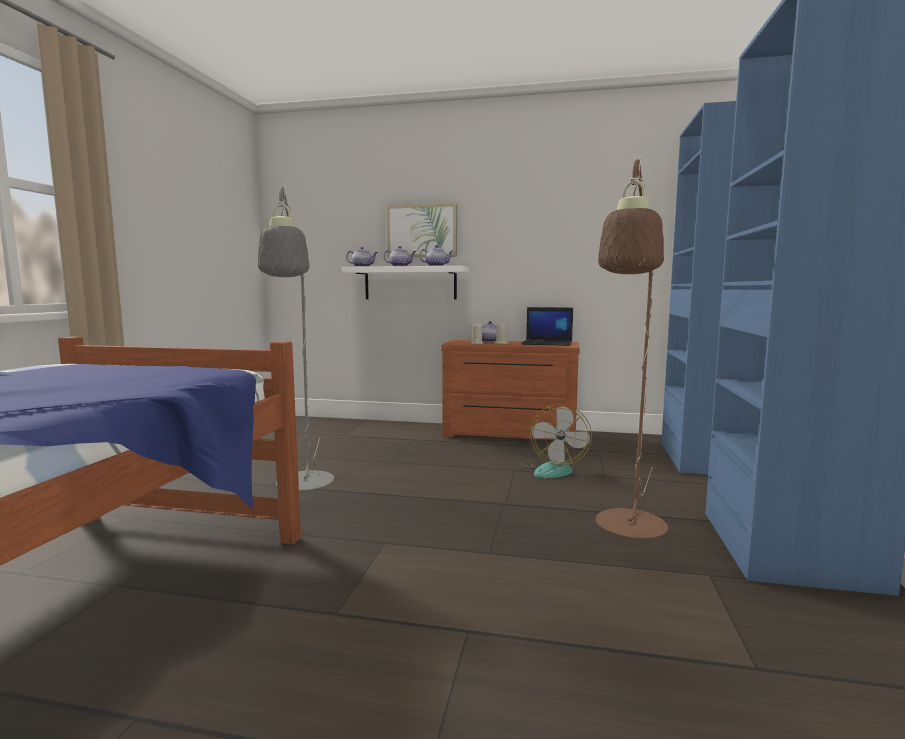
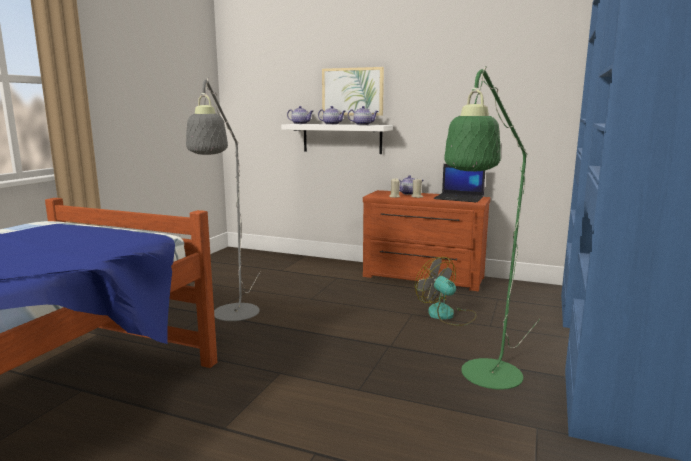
camera: 10 degrees right, 5 degrees up
fan [521,404,592,478] -> fan turned 120 degrees clockwise [415,257,476,326]
brown floor lamp [596,156,668,539] -> green floor lamp [444,66,540,389]

